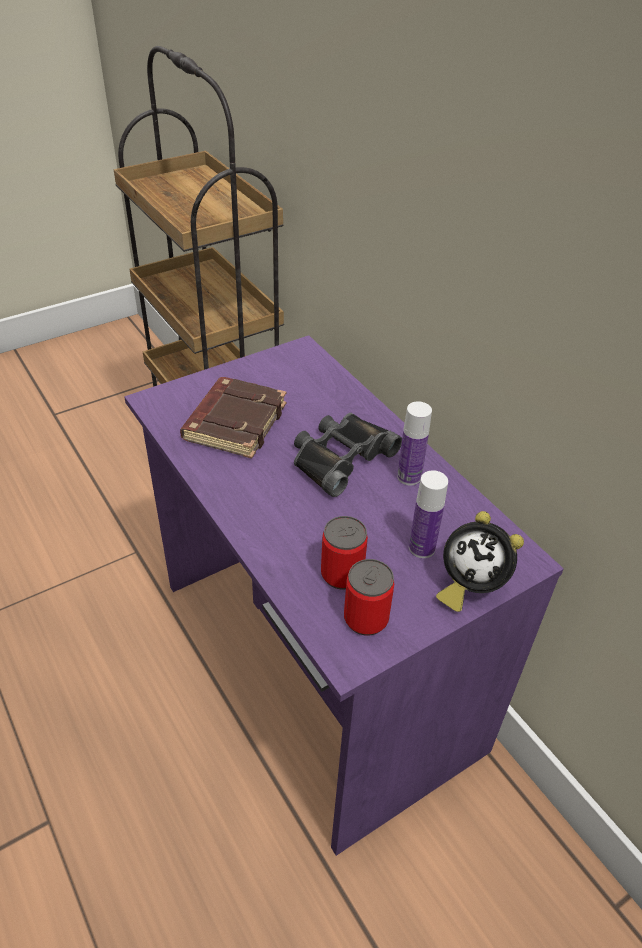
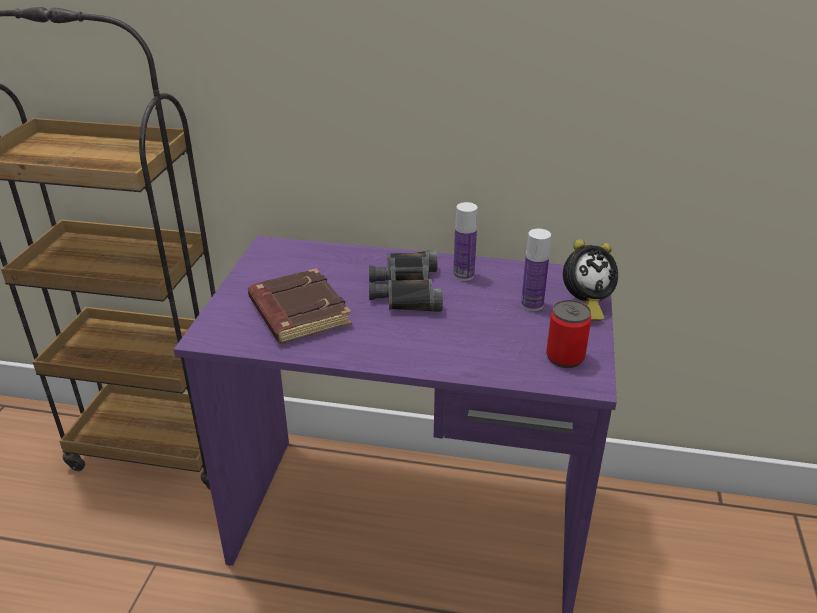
camera: 45 degrees left, 10 degrees down
can [321,516,368,590] -> none

